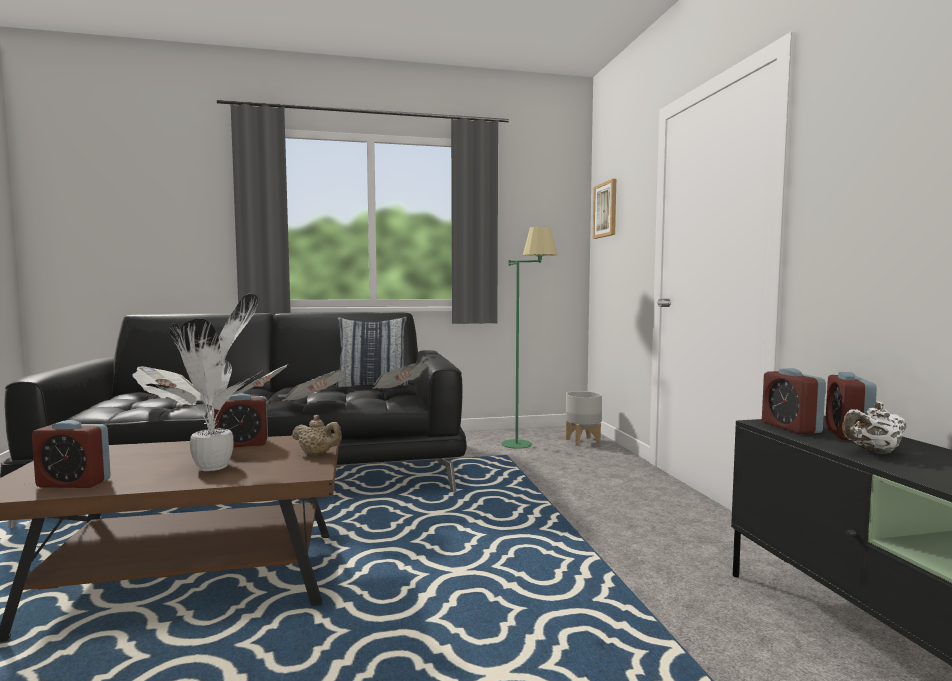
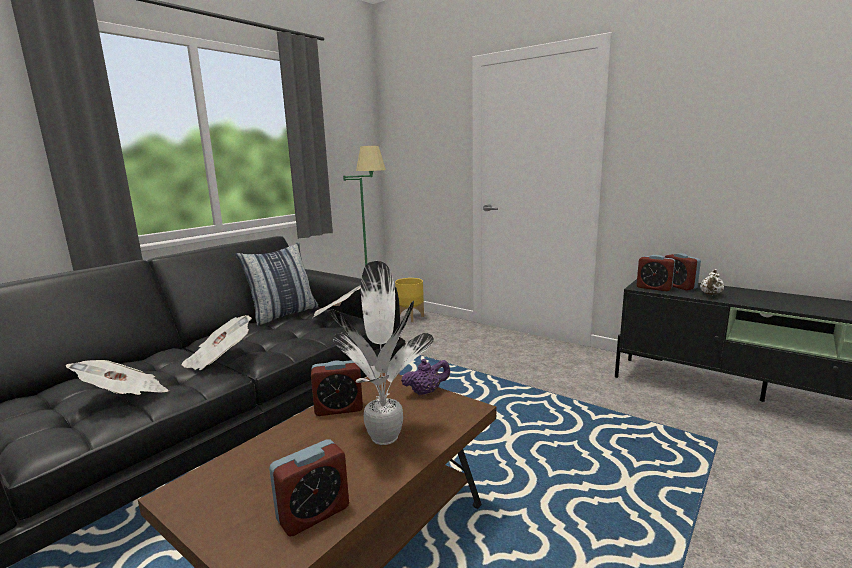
camera: 40 degrees left, 10 degrees up
alarm clock [214,393,268,447] -> alarm clock turned 45 degrees clockwise [311,360,363,416]
newspaper [282,370,346,401] -> none
beige teapot [292,415,342,455] -> purple teapot [401,359,450,395]
grey planter [566,391,602,446] -> yellow planter [395,278,424,322]
picture [593,179,616,239] -> none

